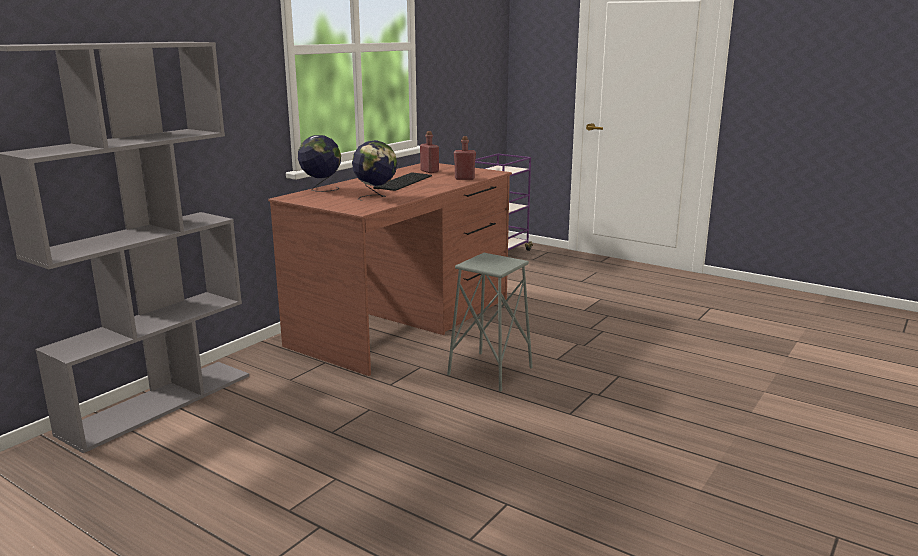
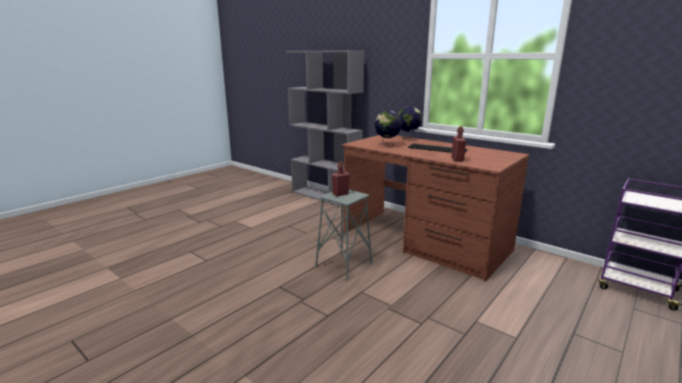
camera: 95 degrees right, 0 degrees up
red bottle [420,131,439,173] -> red bottle moved to [332,162,349,196]

